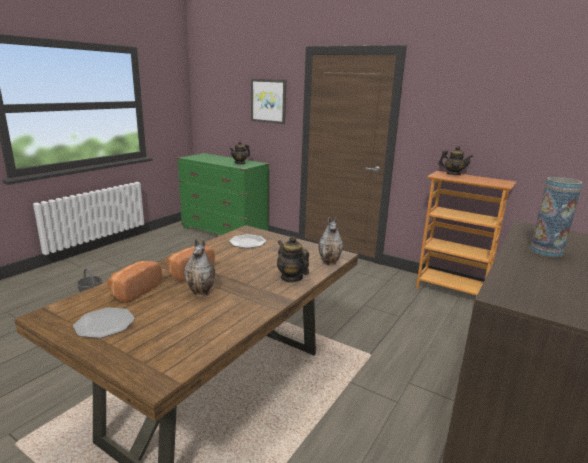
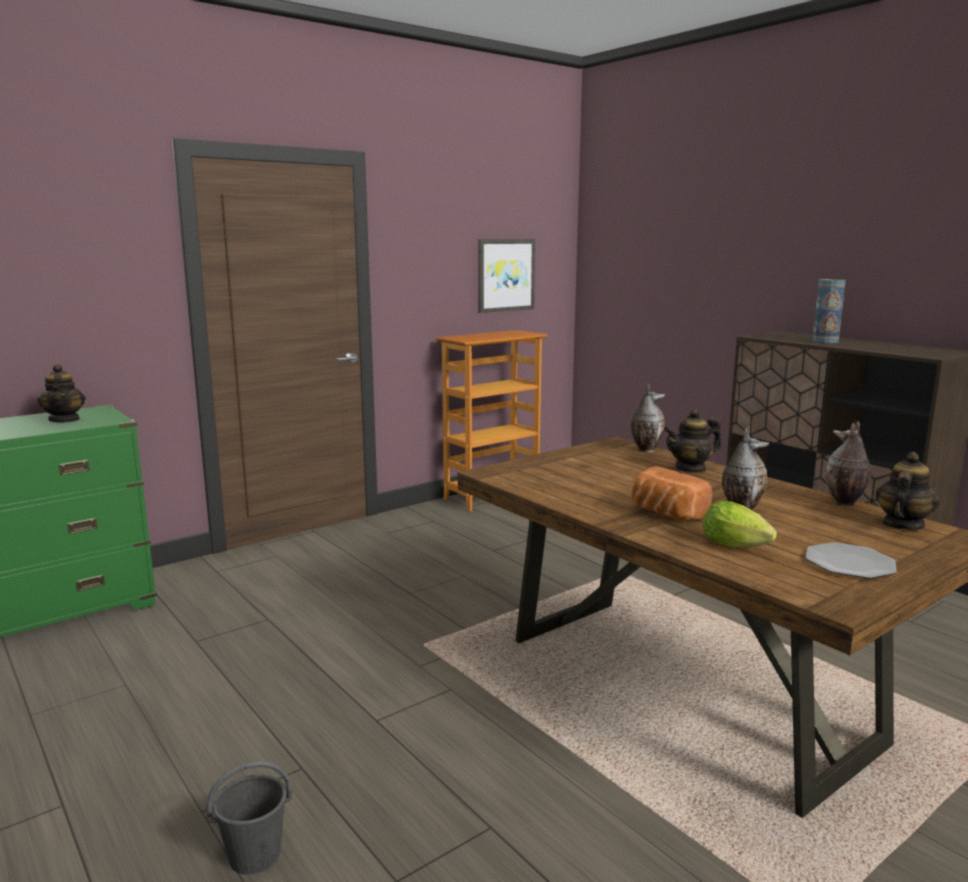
camera: 70 degrees left, 5 degrees down
bread [107,261,162,303] -> lettuce [703,501,777,548]
plate [229,234,266,248] -> none
picture [251,79,286,124] -> picture moved to [478,239,535,313]
teapot [438,146,473,175] -> teapot moved to [876,452,940,530]
none -> vase [825,421,872,506]

